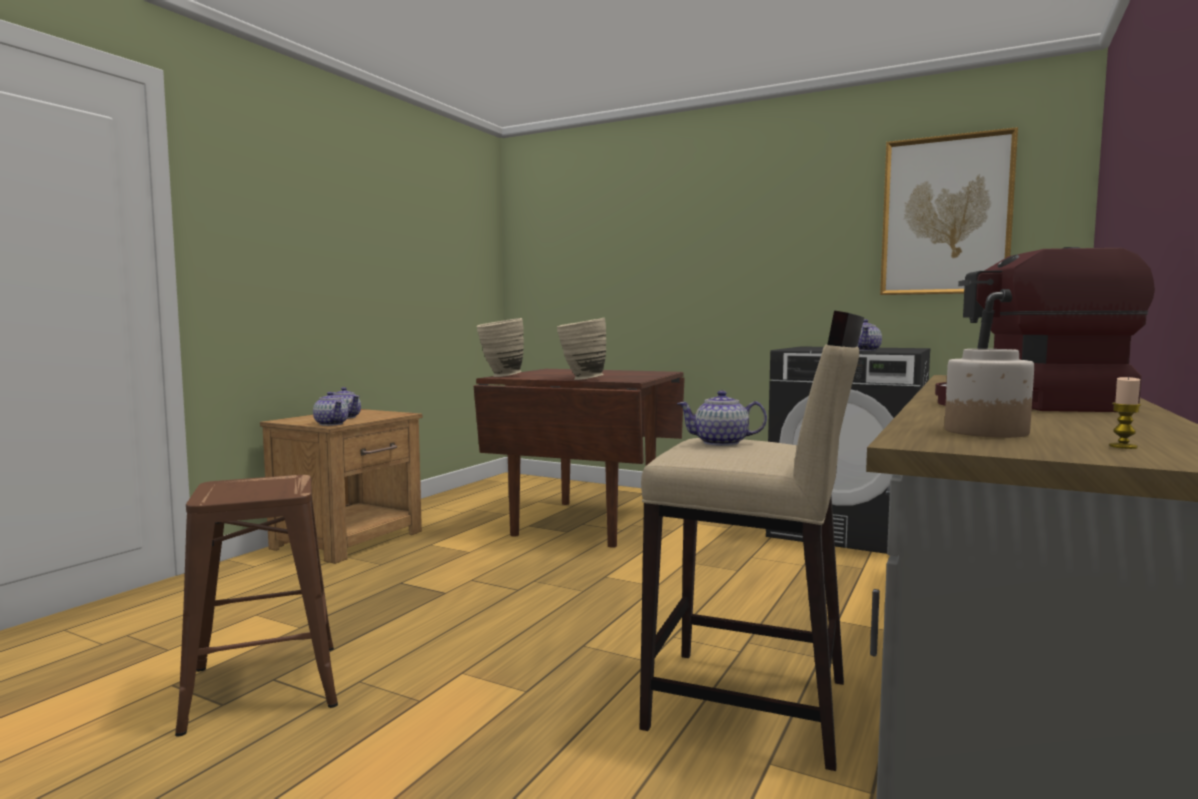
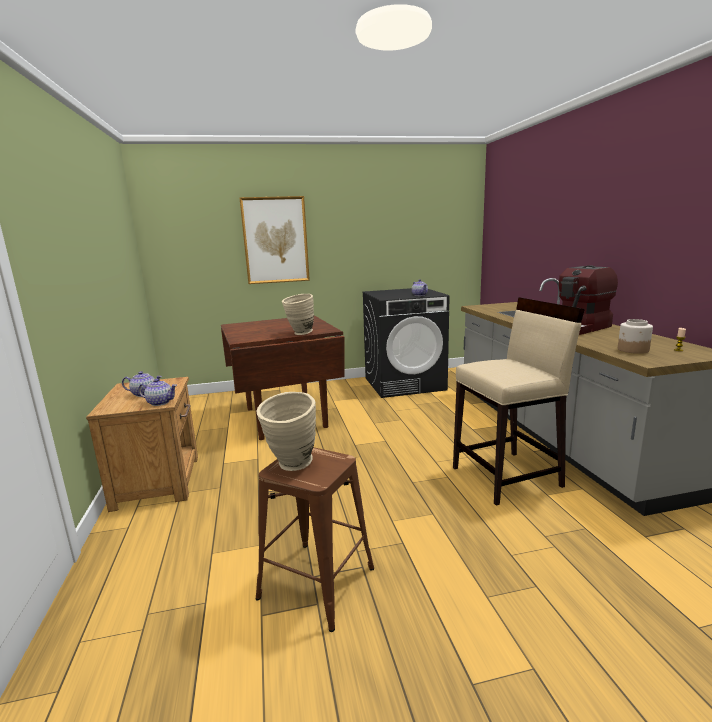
camera: 40 degrees left, 10 degrees up
beige vase [477,318,524,377] -> beige vase moved to [257,392,316,471]
teapot [677,390,767,446] -> none
picture [880,127,1018,295] -> picture moved to [239,196,310,284]

